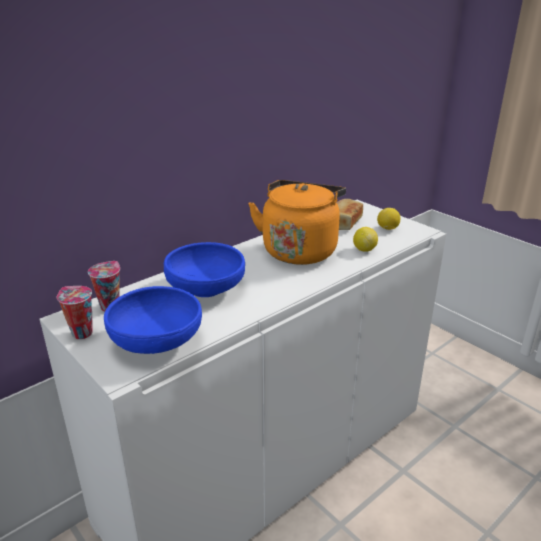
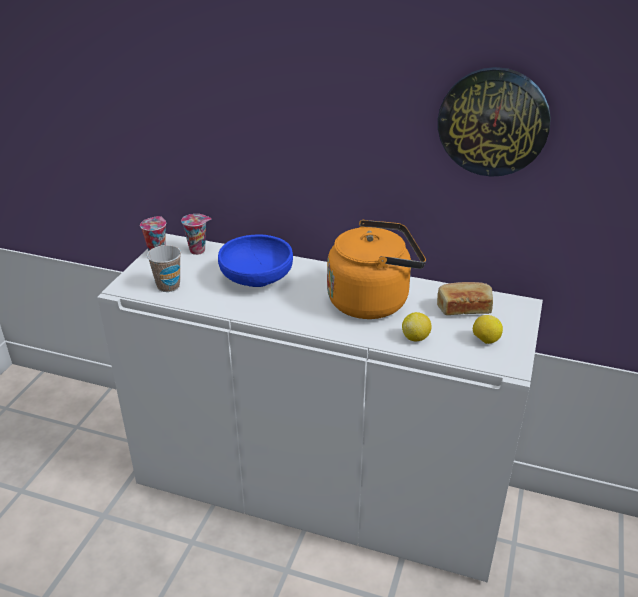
camera: 60 degrees right, 5 degrees up
blue bowl [104,286,202,354] -> cup [147,245,181,292]
none -> wall clock [438,67,551,177]

